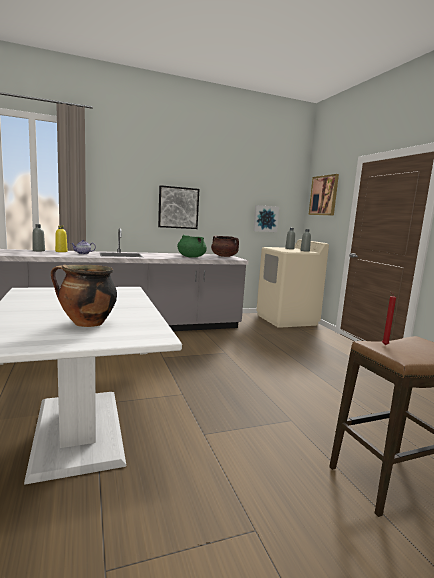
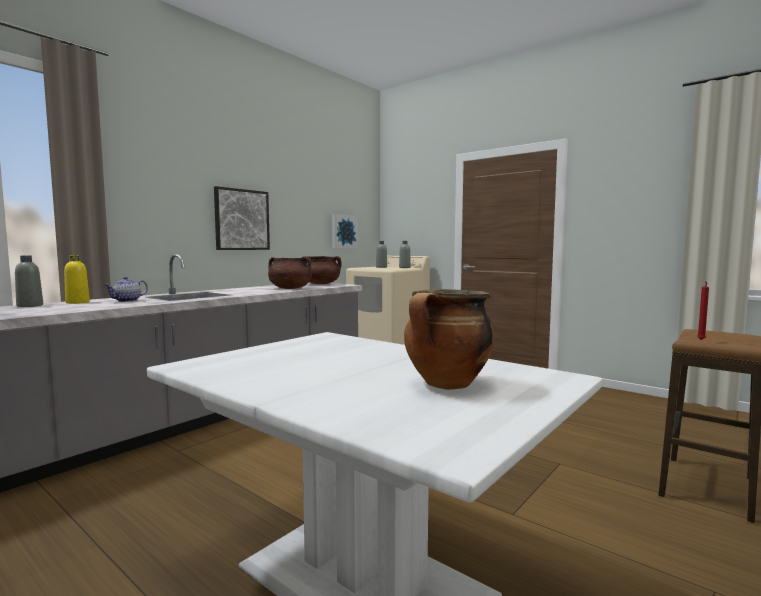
camera: 30 degrees left, 5 degrees down
green cooking pot [177,235,207,257] -> brown cooking pot [268,257,312,289]
picture [308,174,339,216] -> none

